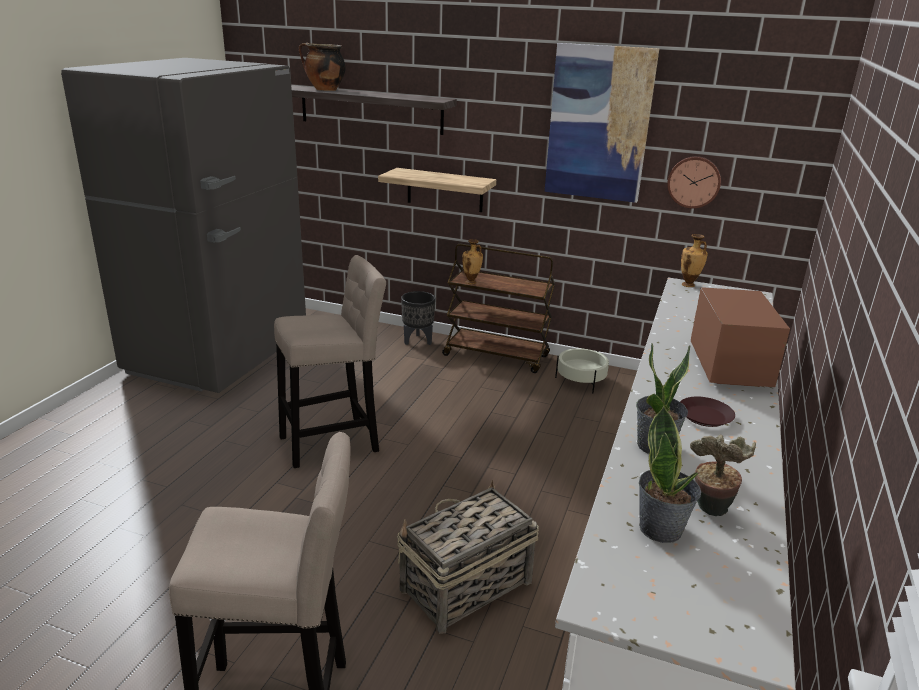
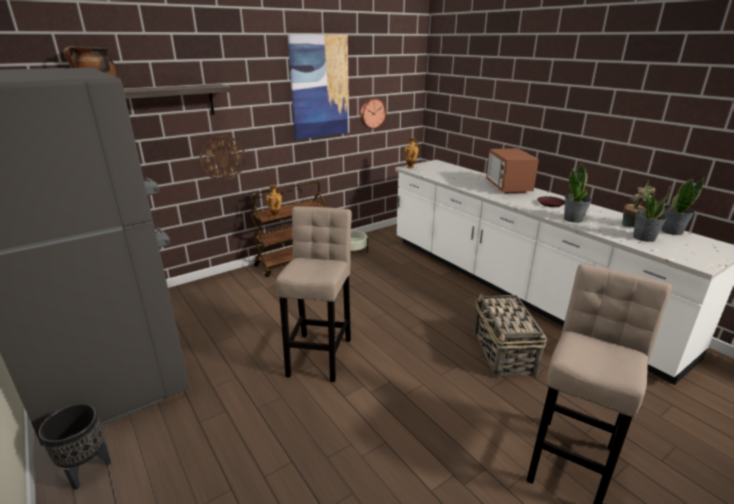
camera: 55 degrees left, 0 degrees up
shelf [378,168,496,212] -> wall clock [200,135,246,181]
black planter [401,291,436,345] -> black planter moved to [39,403,111,489]
microwave [691,287,790,387] -> microwave turned 135 degrees counterclockwise [486,148,539,193]
none -> potted plant [661,178,704,235]

